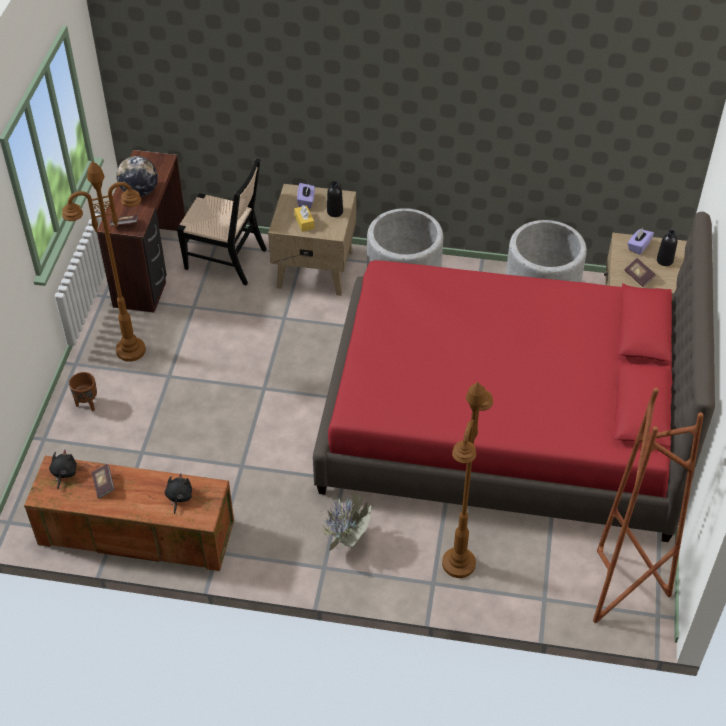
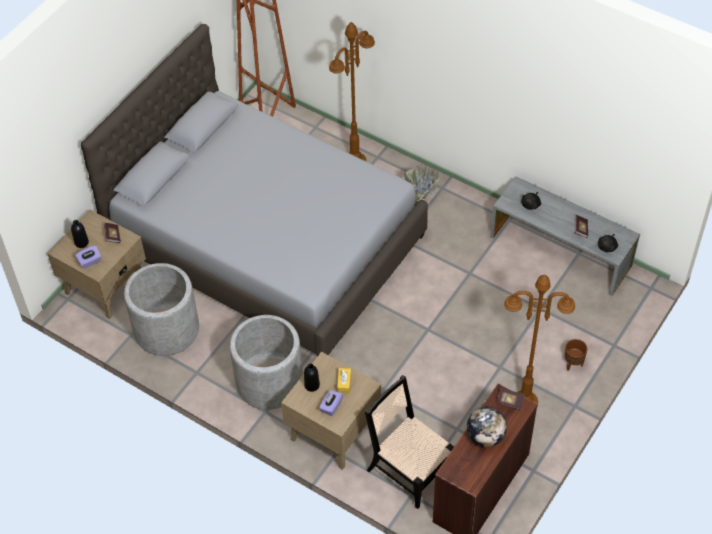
camera: 155 degrees left, 5 degrees up
brown bench [24,456,234,571] -> grey bench [490,176,640,296]
red bed [313,211,715,542] -> grey bed [81,24,428,357]

